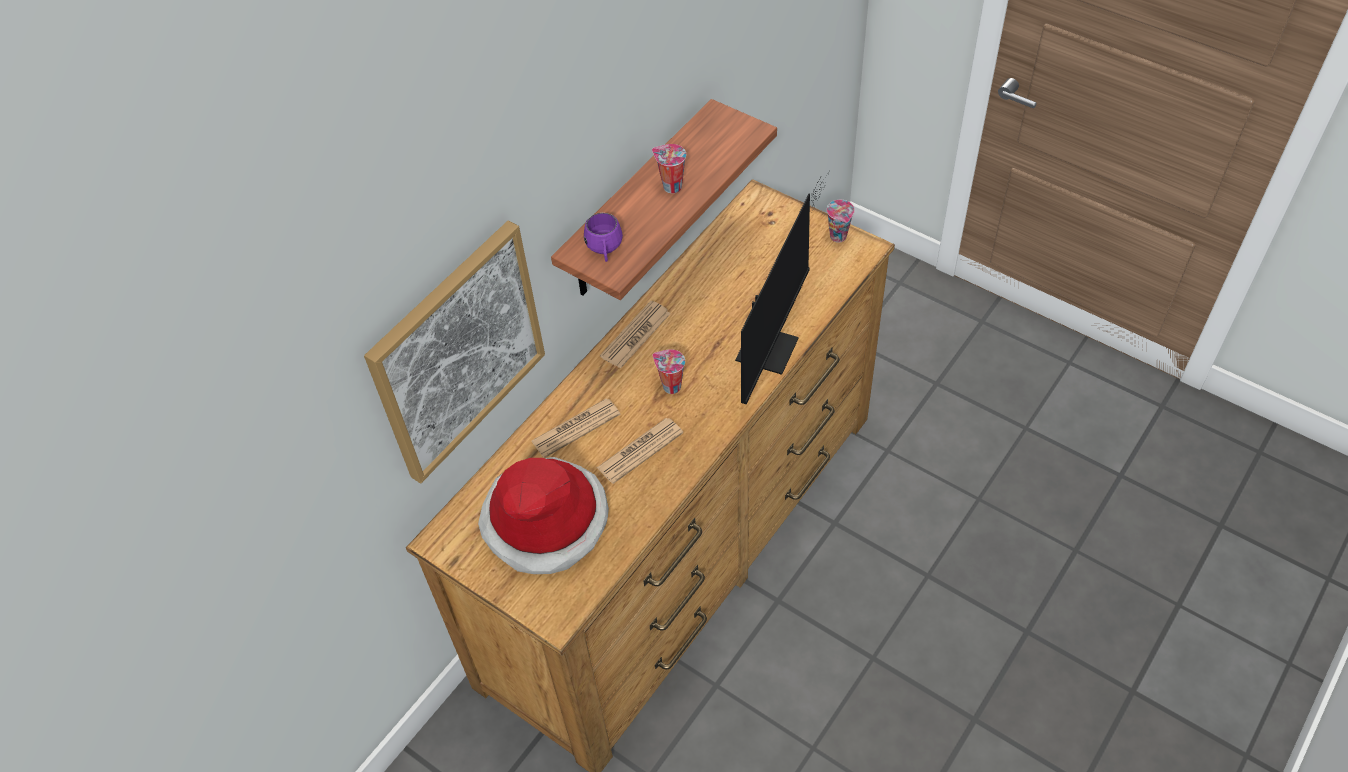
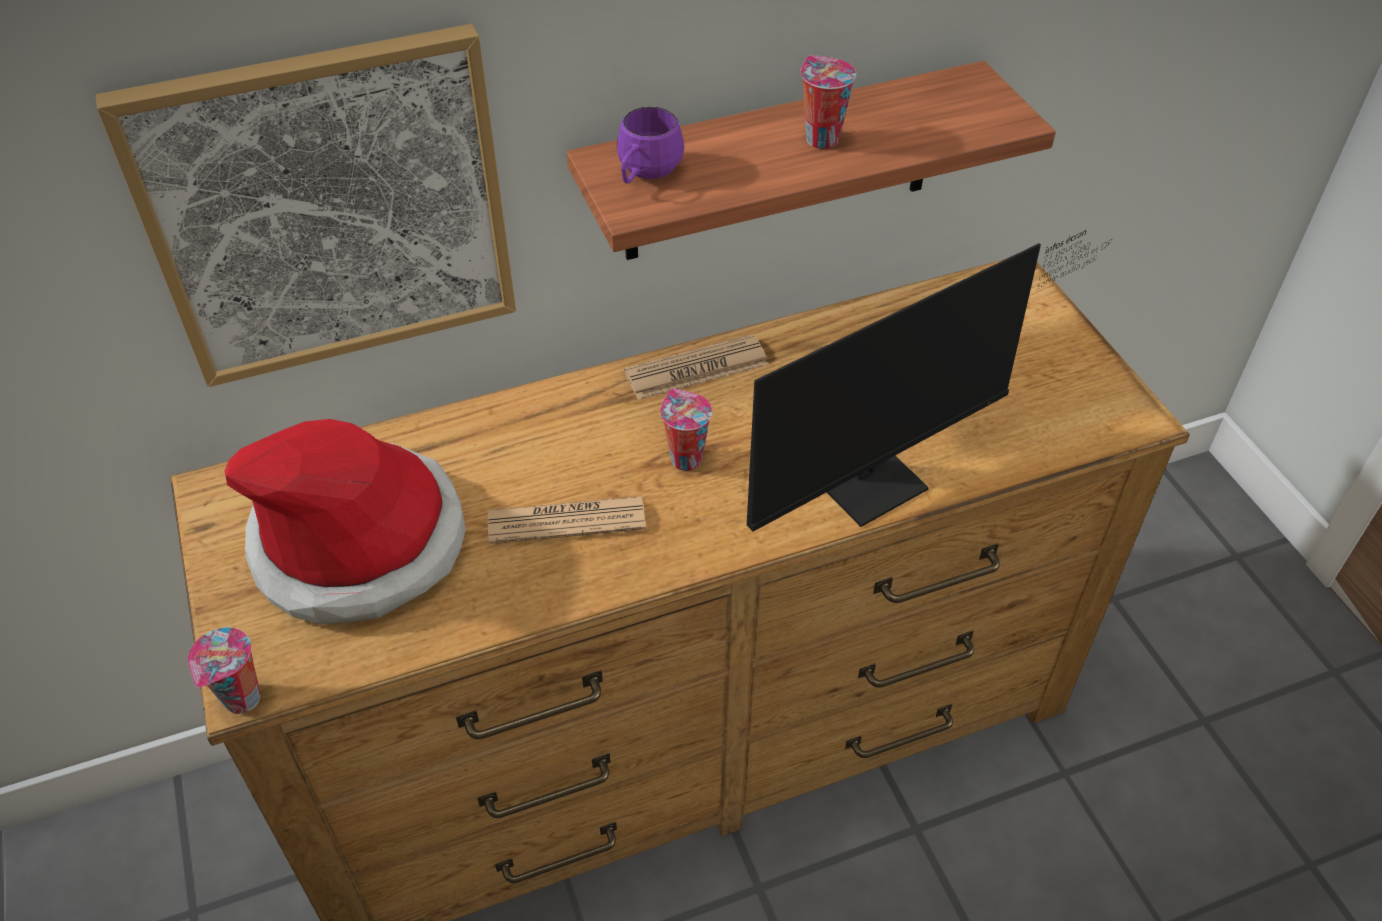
camera: 30 degrees right, 5 degrees down
newspaper [531,398,620,458] -> none
cup [827,200,855,243] -> cup moved to [188,627,260,714]

